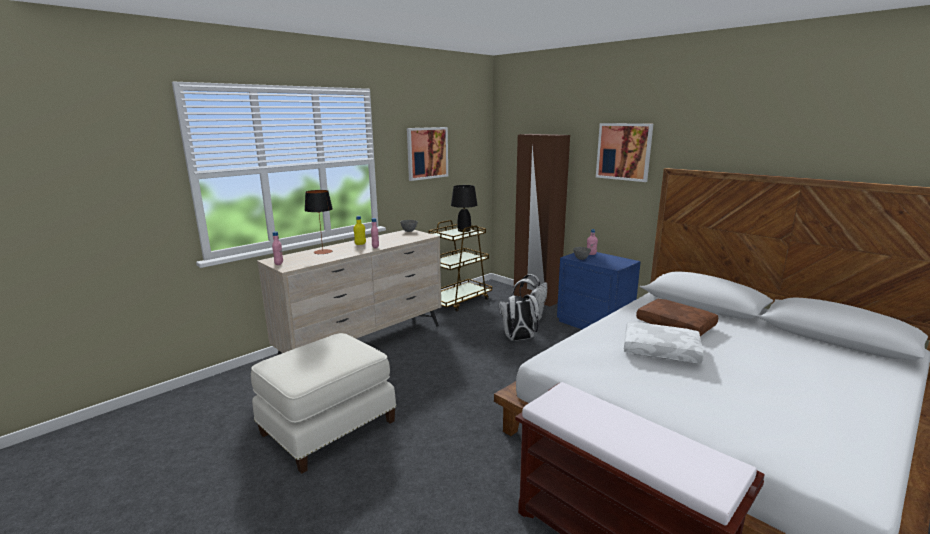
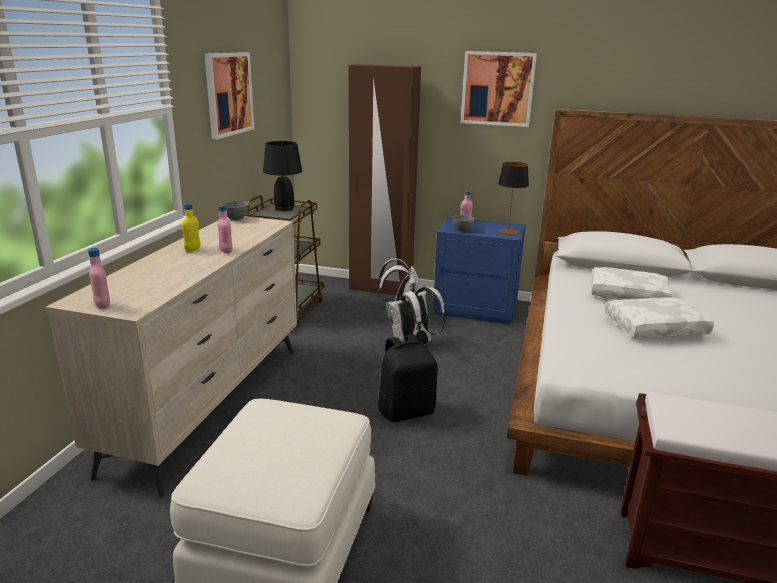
camera: 30 degrees left, 5 degrees up
table lamp [304,190,333,254] -> table lamp moved to [498,162,529,235]
brown pillow [636,299,718,336] -> white pillow [591,267,672,300]
none -> black backpack [378,334,438,422]

